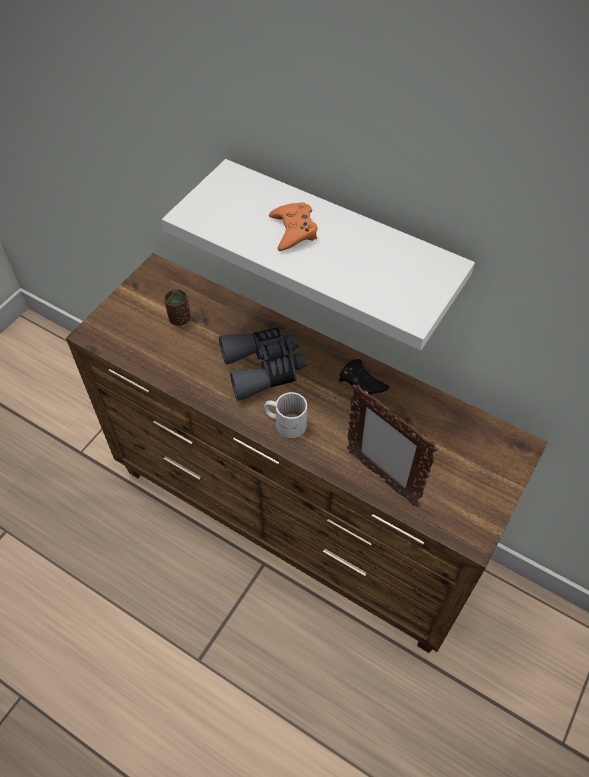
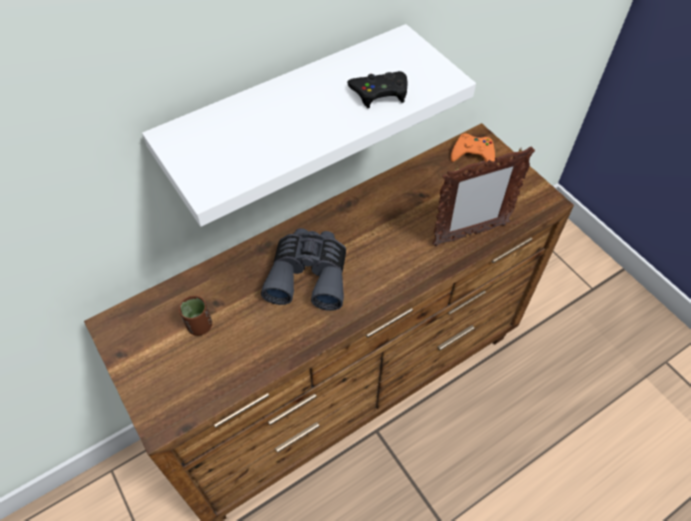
camera: 65 degrees left, 0 degrees up
white mug [264,392,307,438] -> none
orange game controller [269,202,318,251] -> orange game controller moved to [451,134,495,162]
black game controller [339,359,389,395] -> black game controller moved to [347,71,408,108]

